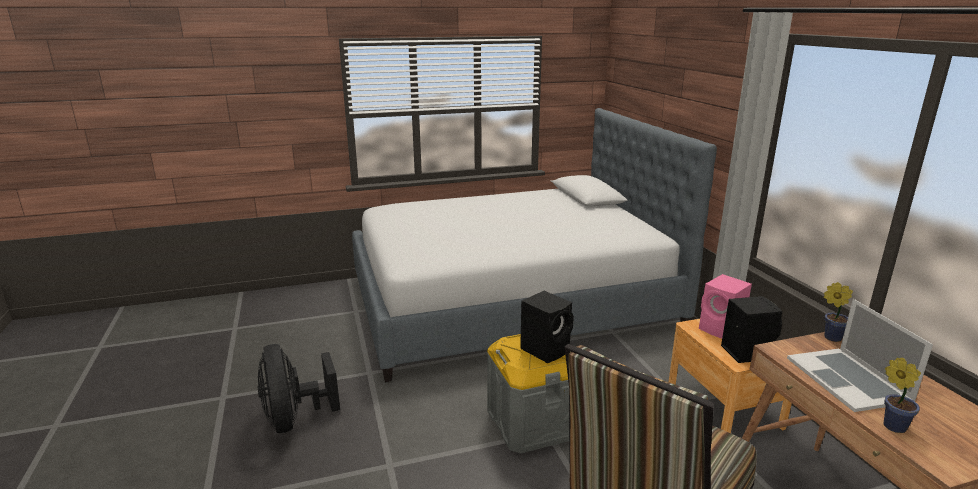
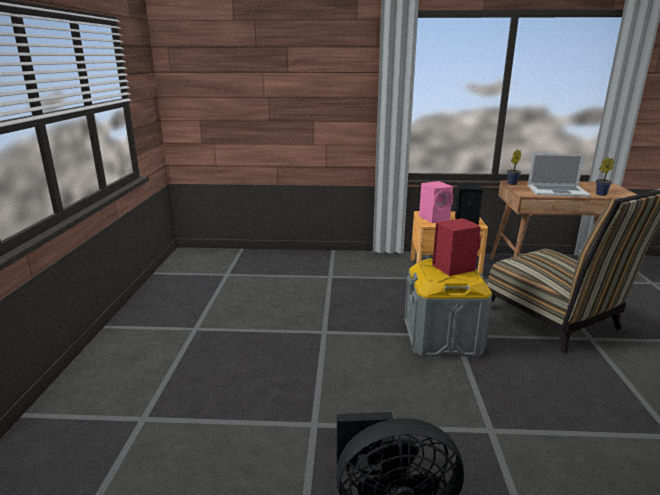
camera: 70 degrees left, 0 degrees up
bed [352,108,717,382] -> none
black speaker [520,291,574,363] -> red speaker [432,218,481,276]

